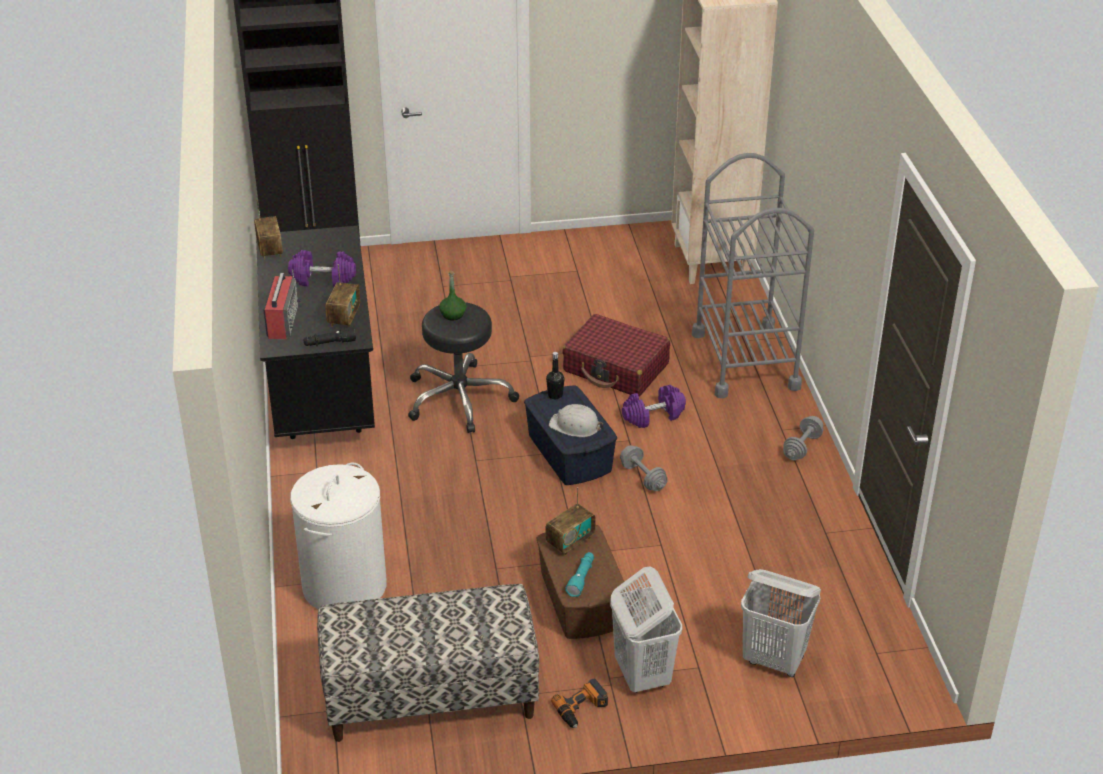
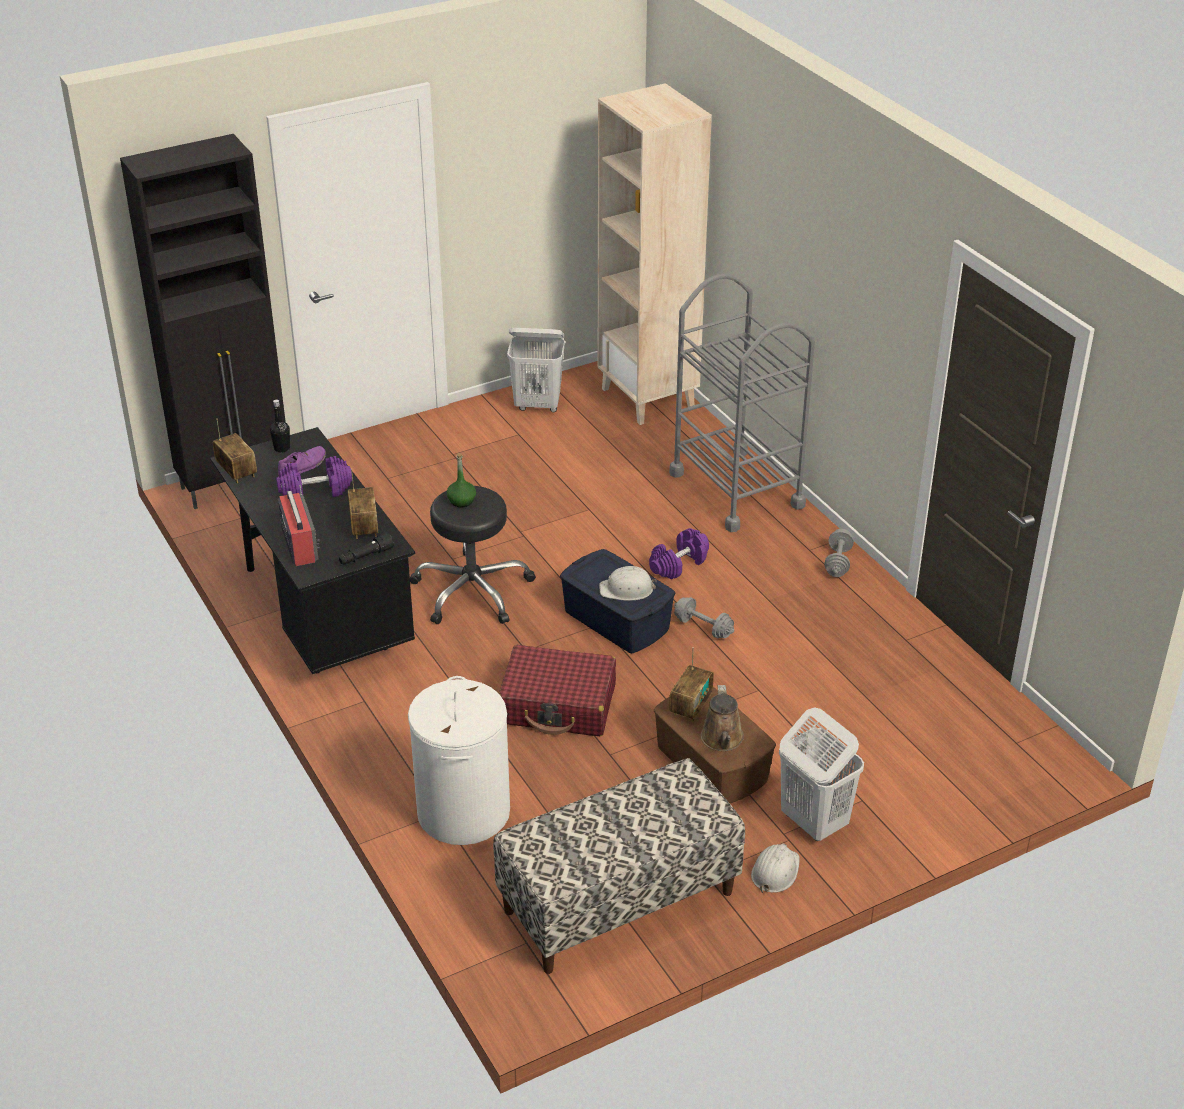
camera: 20 degrees left, 0 degrees up
black bottle [546,352,564,399] -> black bottle moved to [270,400,290,453]
power drill [551,678,608,728] -> white hard hat [751,844,800,893]
red suitcase [562,314,670,397] -> red suitcase moved to [499,645,616,736]
turquoise flashlight [565,552,594,597] -> brown watering can [701,685,744,751]
white laundry basket [741,569,821,677] -> white laundry basket moved to [507,328,565,412]
none -> purple shoe [278,446,326,475]

